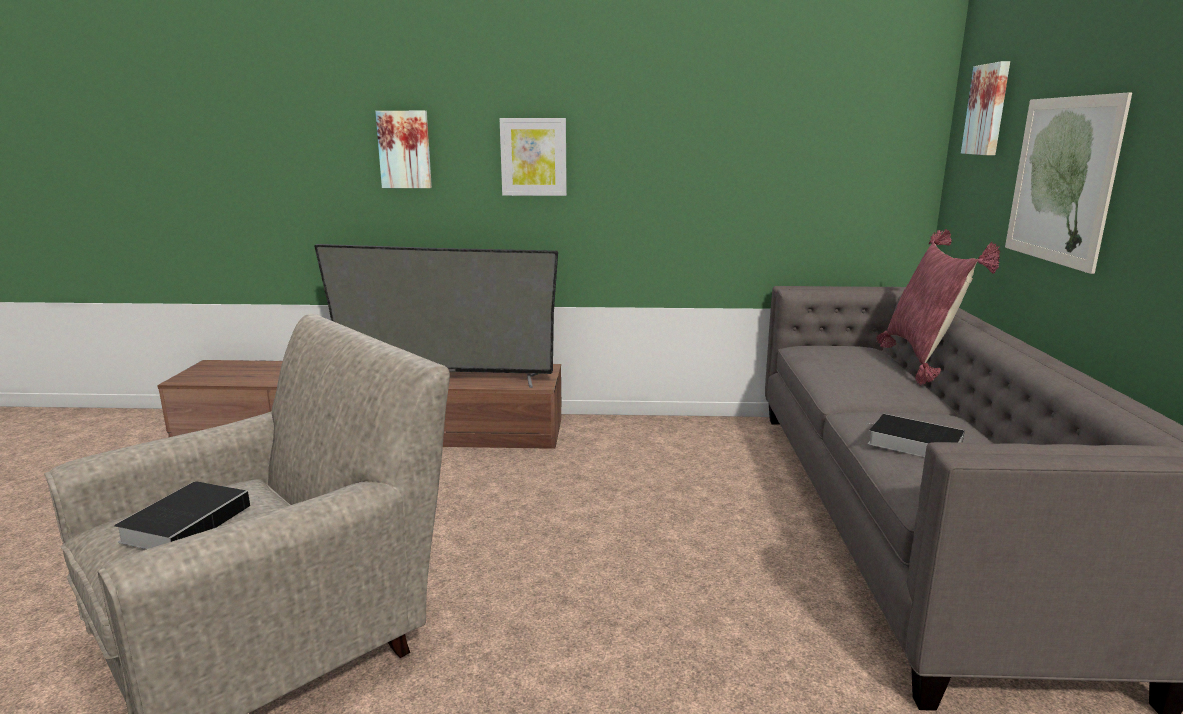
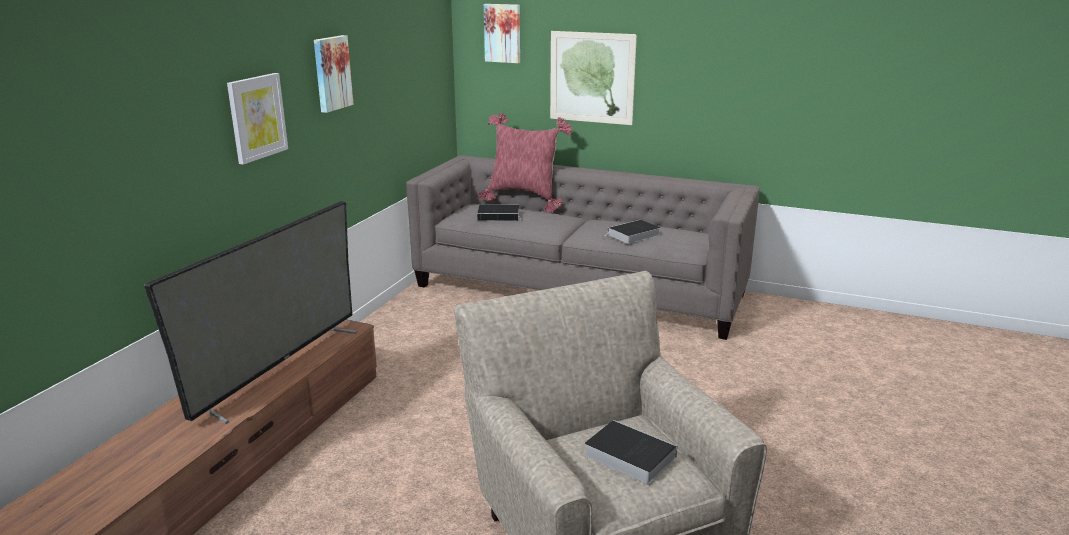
camera: 70 degrees left, 5 degrees up
picture [375,111,432,188] -> picture moved to [314,35,354,113]
none -> book [477,204,526,221]

